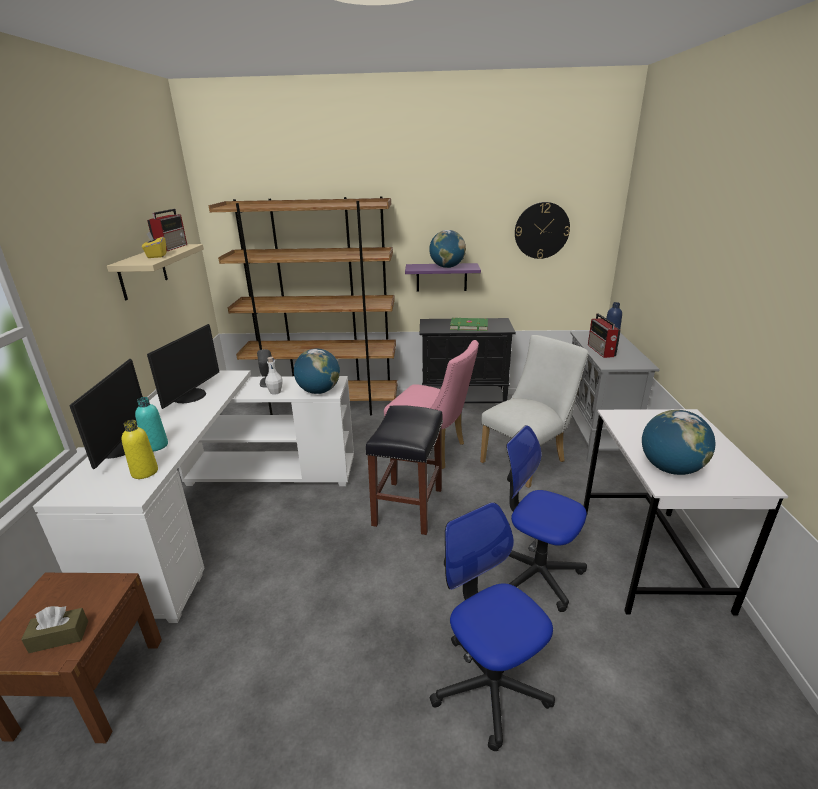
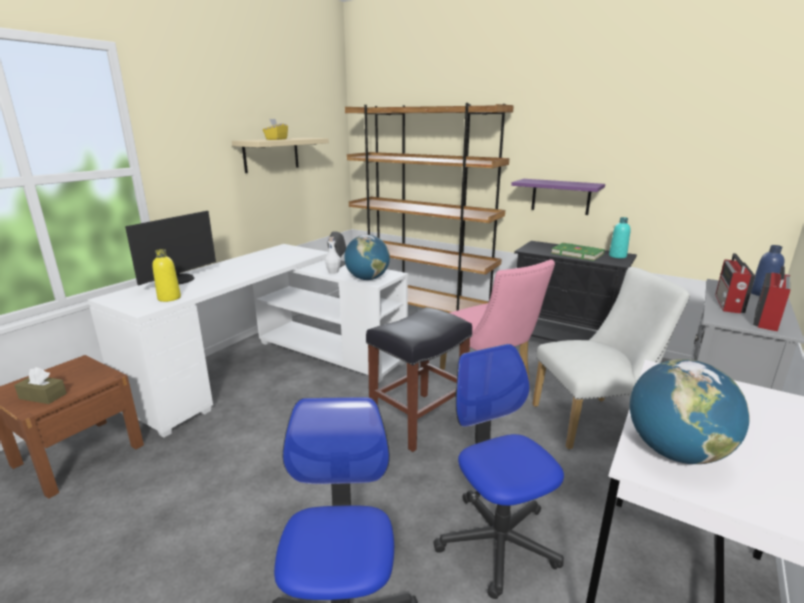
camera: 30 degrees right, 5 degrees down
turquoise bottle [135,397,168,451] -> turquoise bottle moved to [609,217,631,258]
radio [147,209,187,252] -> radio moved to [753,266,790,332]
monitor [147,324,219,409] -> none
globe [429,230,466,268] -> none
wall clock [515,202,570,259] -> none

